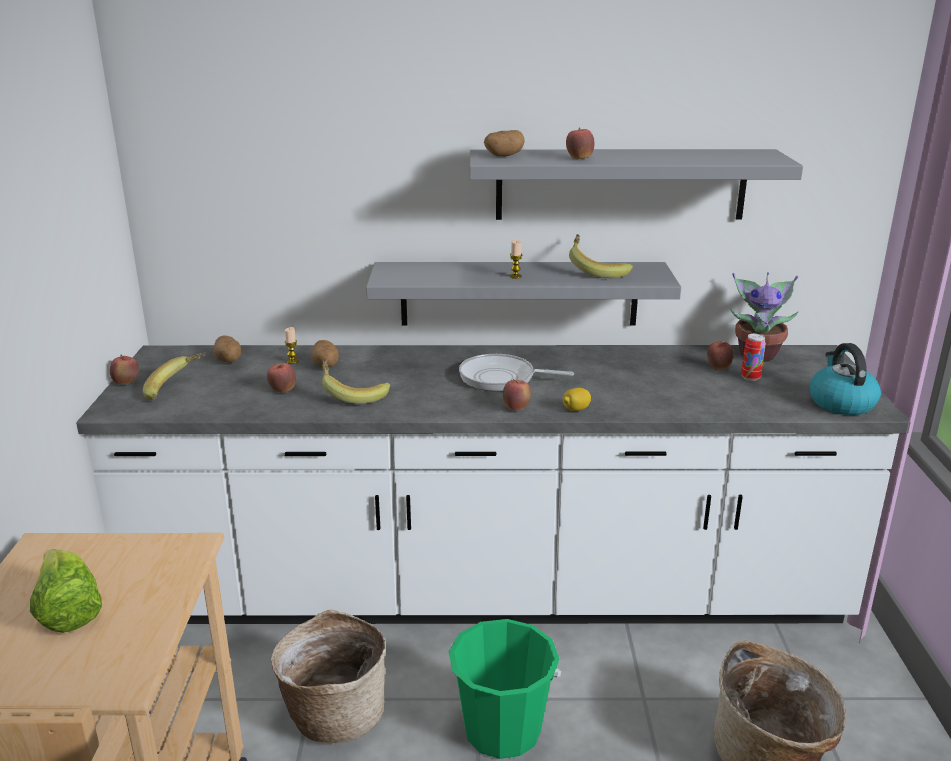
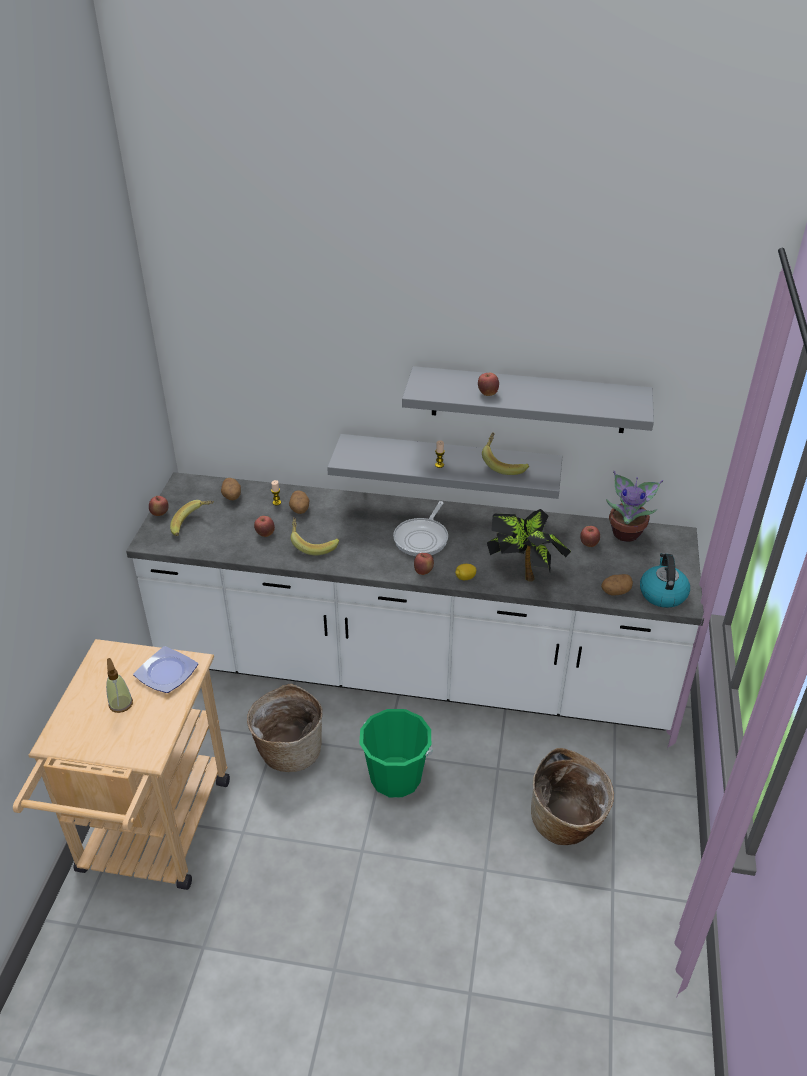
camera: 10 degrees right, 15 degrees up
lettuce [30,549,102,633] -> soap dispenser [106,658,133,713]
frying pan [459,354,574,391] -> frying pan turned 90 degrees counterclockwise [393,501,448,556]
potato [484,130,524,157] -> potato moved to [601,574,633,595]
can [741,334,766,381] -> none
none -> plate [133,646,198,693]
none -> potted plant [487,509,571,581]

